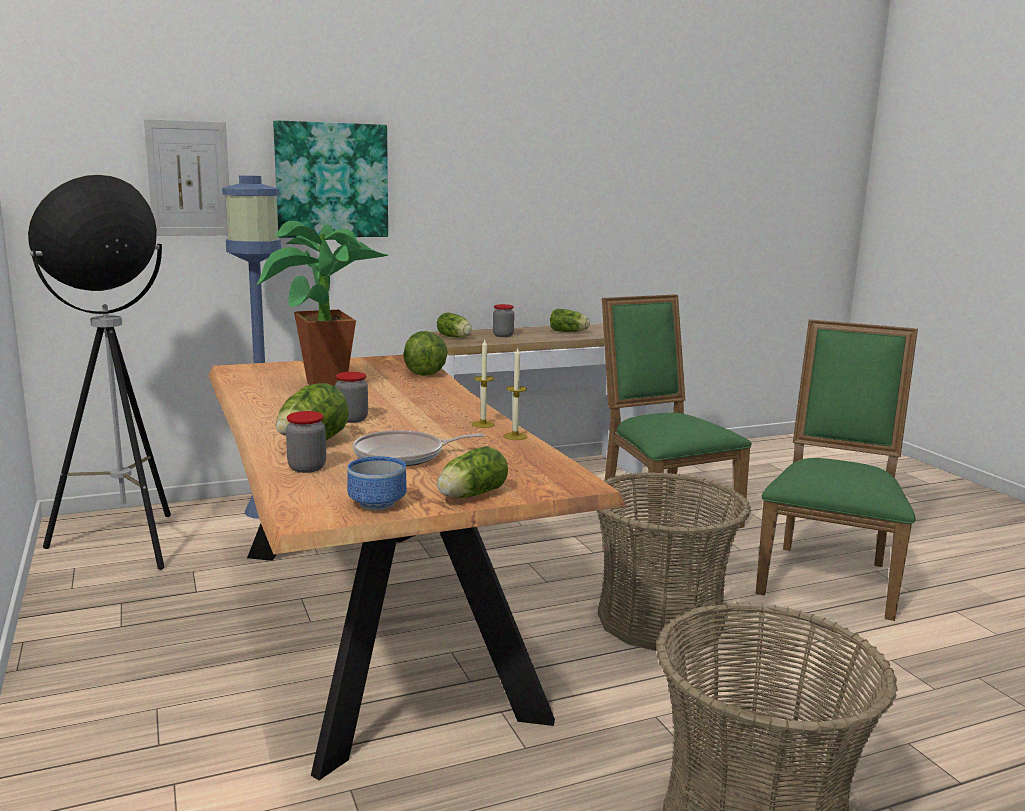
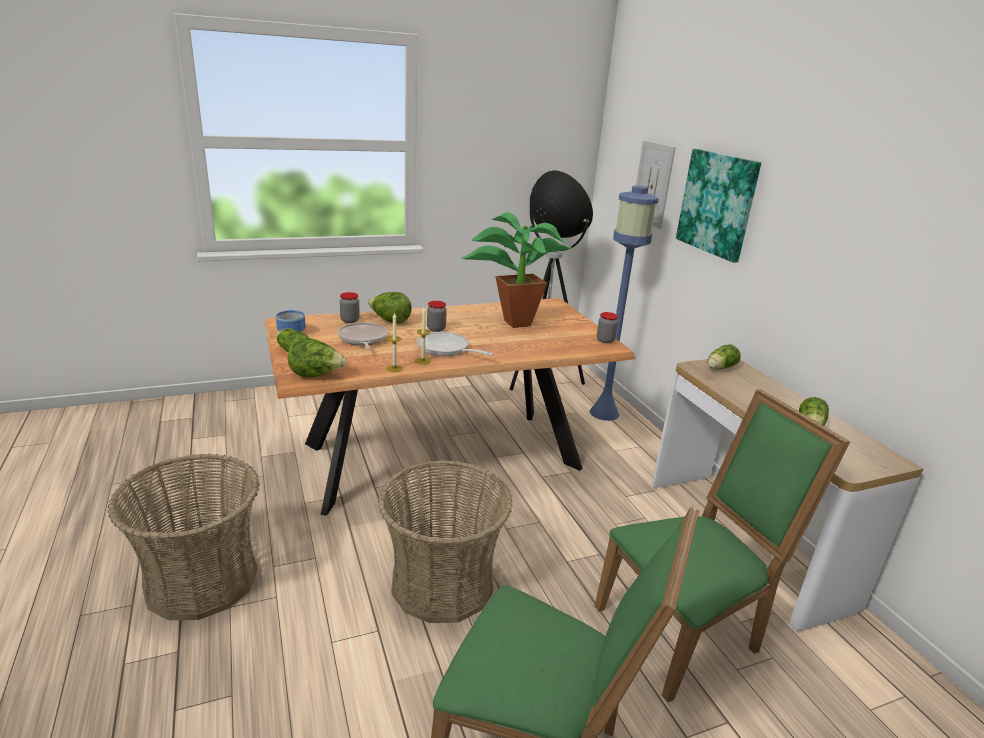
camera: 90 degrees right, 10 degrees up
lettuce [403,331,448,376] -> lettuce moved to [288,338,346,377]
jar [493,304,514,337] -> jar moved to [597,312,618,343]
none -> frying pan [417,332,494,356]

